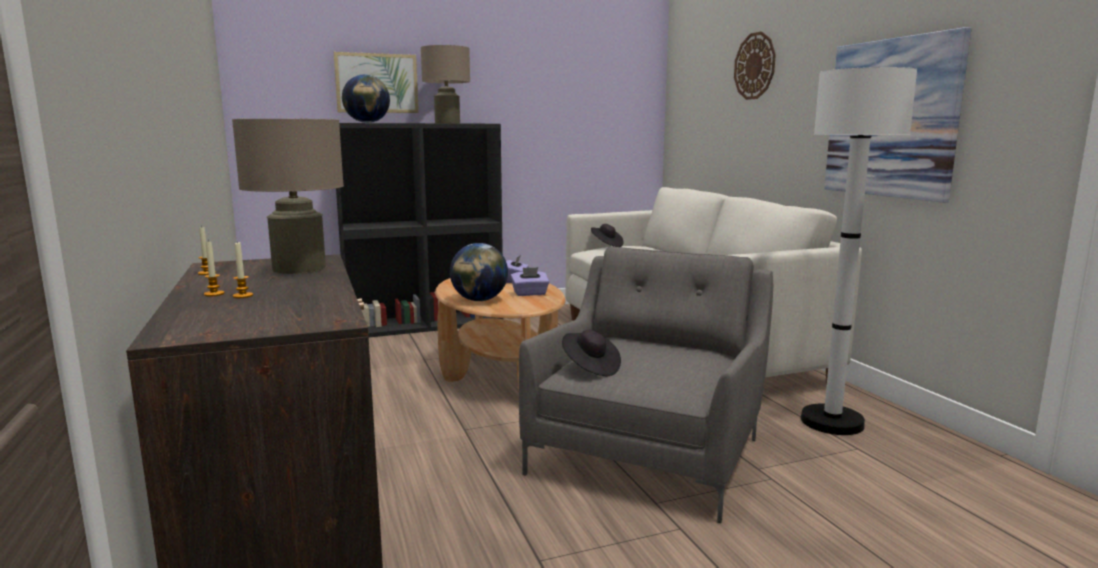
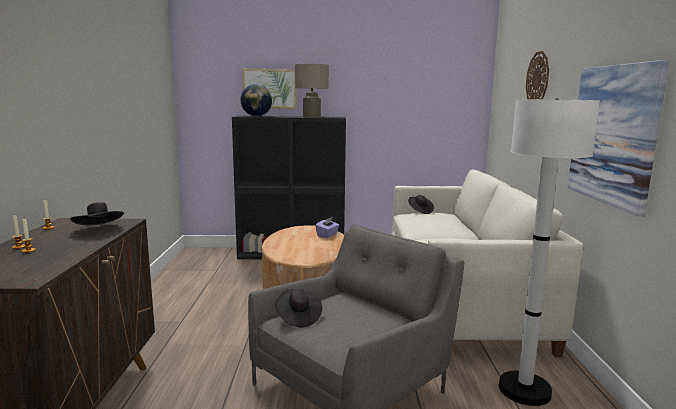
camera: 20 degrees right, 0 degrees up
beige table lamp [232,119,344,274] -> black hat [70,202,124,226]
globe [450,243,508,301] -> none
purple tissue box [511,267,549,296] -> none

